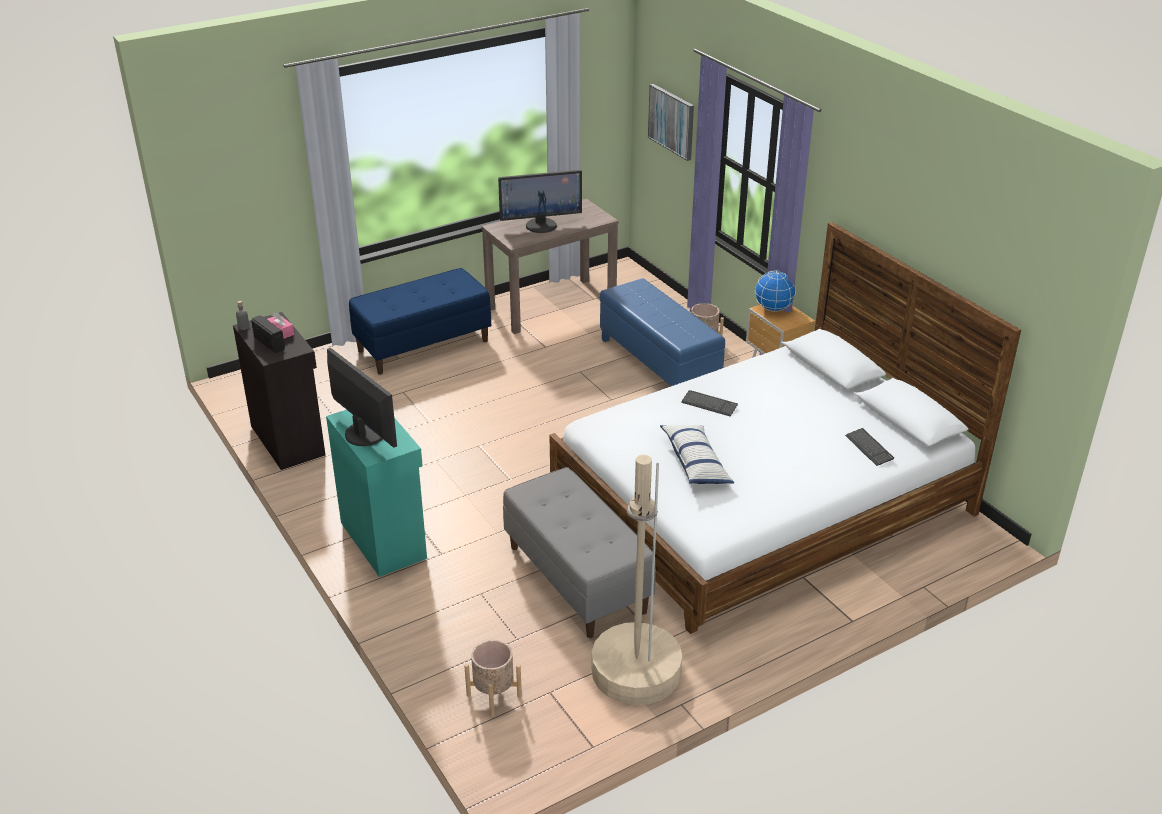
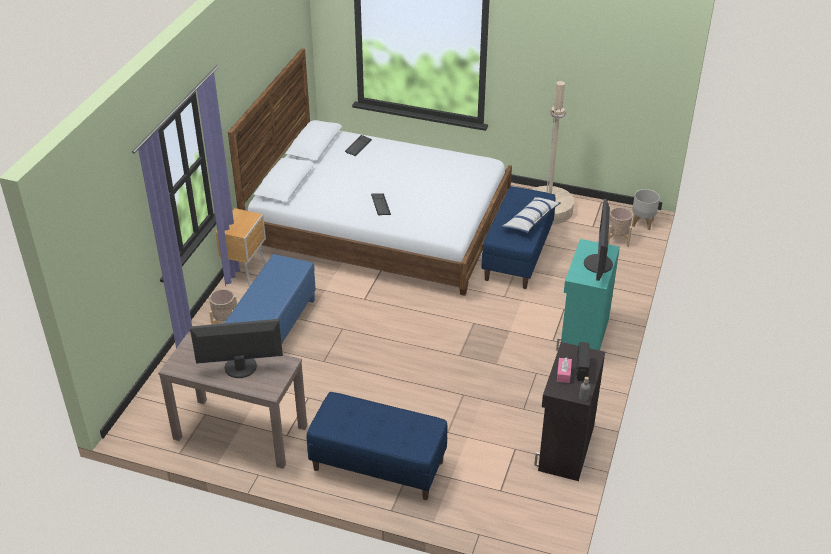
camera: 130 degrees left, 5 degrees up
monitor [498,170,582,233] -> monitor turned 45 degrees counterclockwise [190,319,283,378]
grey bench [503,467,656,638] -> blue bench [481,186,555,289]
picture [648,84,694,161] -> none
pillow [660,425,734,484] -> pillow moved to [501,197,560,234]
globe [755,271,796,312] -> none
none -> grey planter [632,189,660,230]

